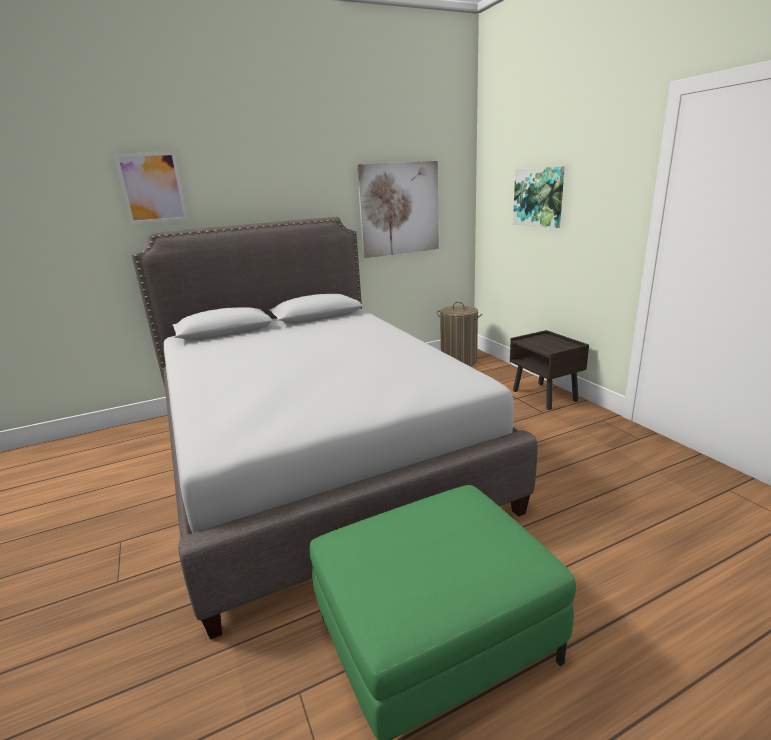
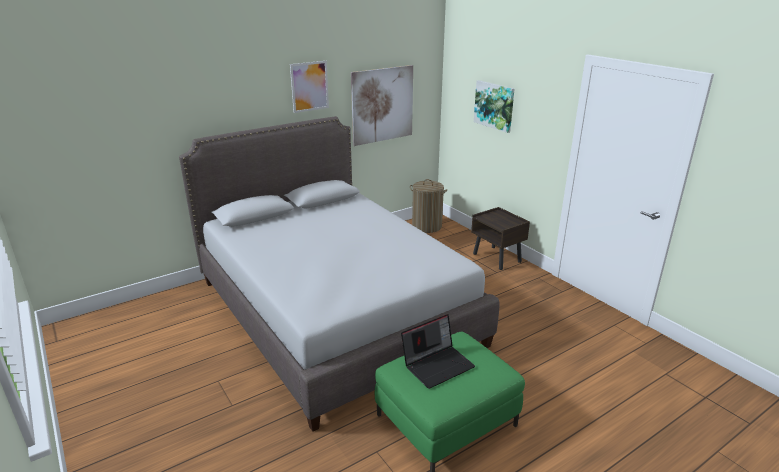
camera: 10 degrees left, 5 degrees up
picture [114,152,188,224] -> picture moved to [290,61,329,113]
none -> laptop [401,314,475,389]

